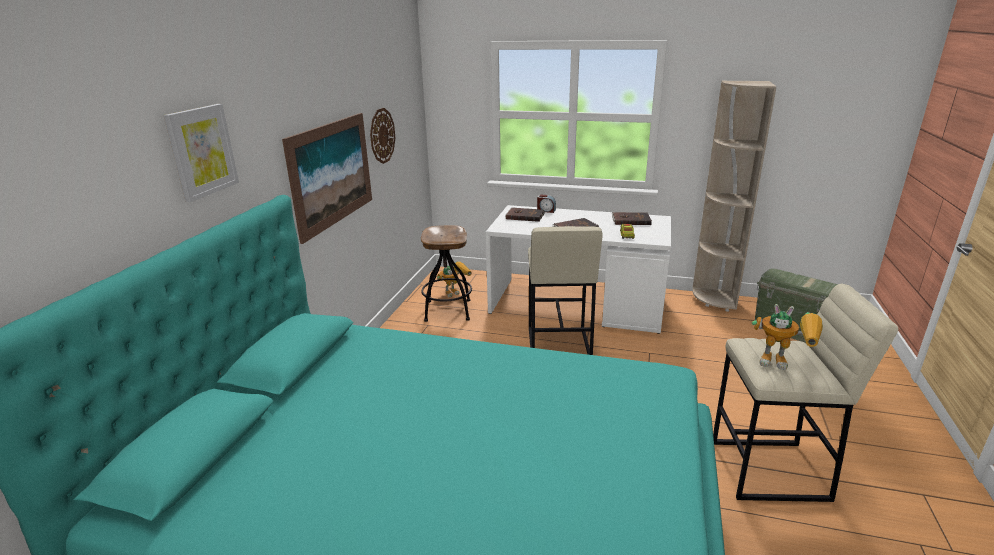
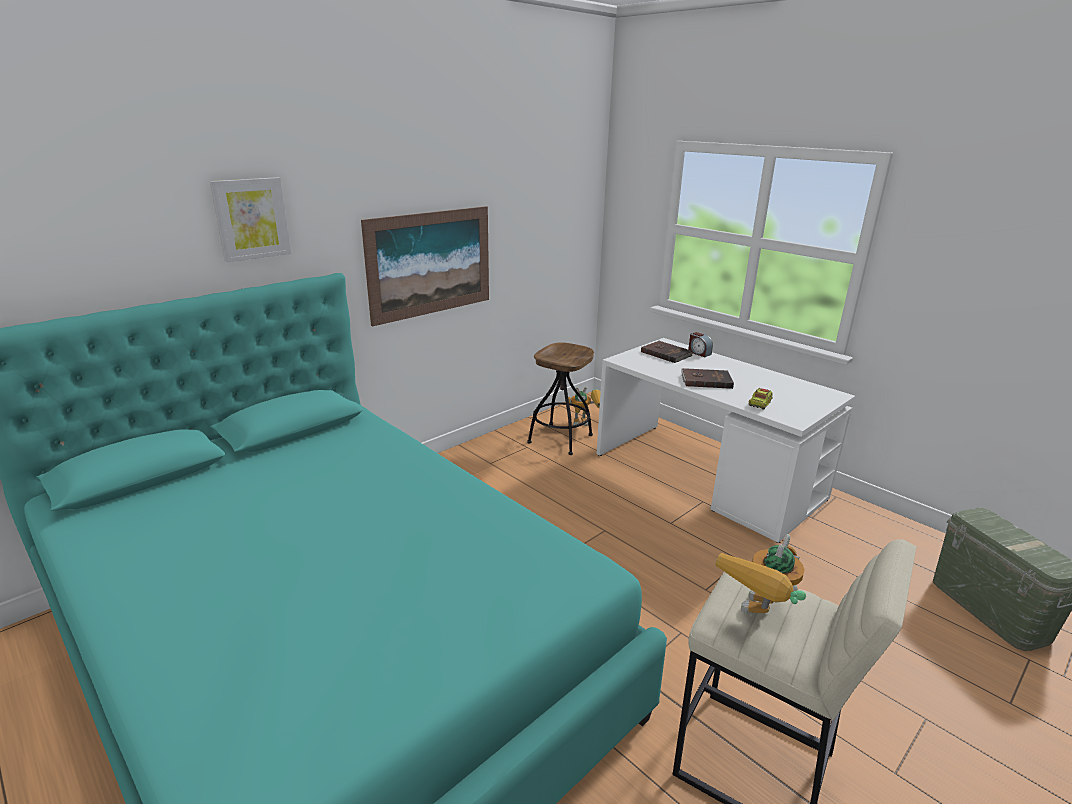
camera: 30 degrees right, 0 degrees up
wall clock [370,108,395,164] -> none
beige stool [528,226,603,355] -> none
brown book [612,212,652,225] -> none
beige bookcase [692,81,777,312] -> none
toy robot [752,304,823,370] -> toy robot turned 75 degrees clockwise [715,534,806,613]

